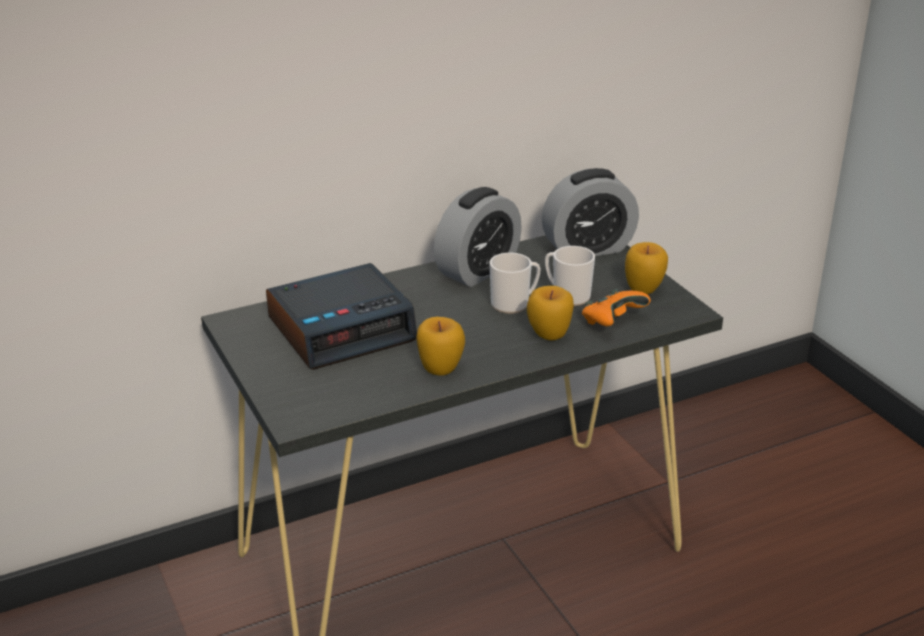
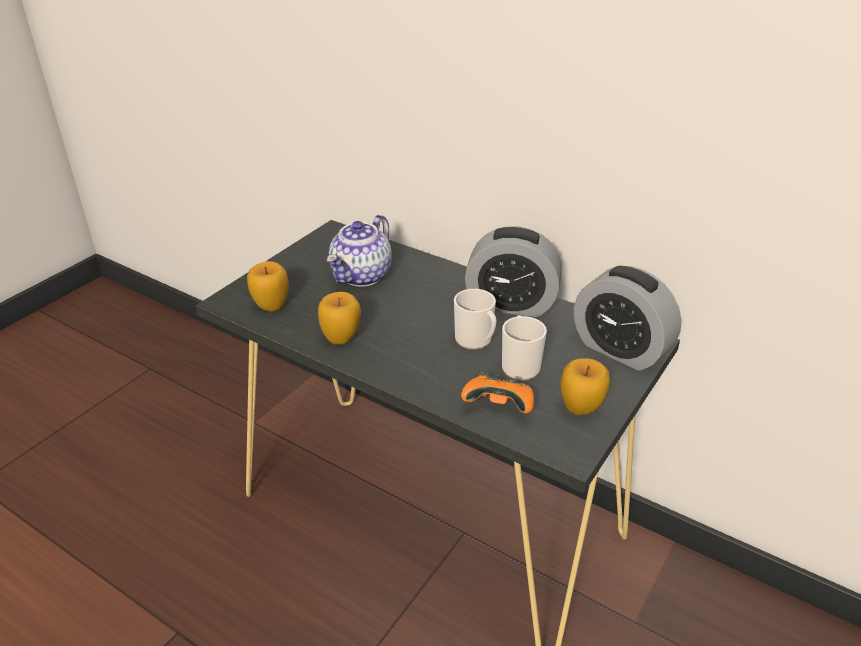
camera: 60 degrees right, 5 degrees up
alarm clock [266,263,417,370] -> teapot [327,215,392,287]
apple [527,286,574,341] -> apple moved to [247,261,289,312]

